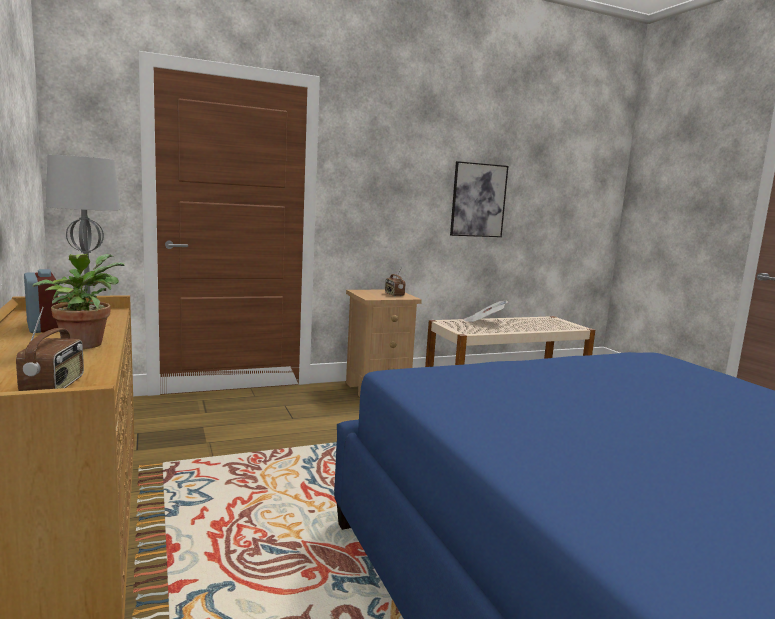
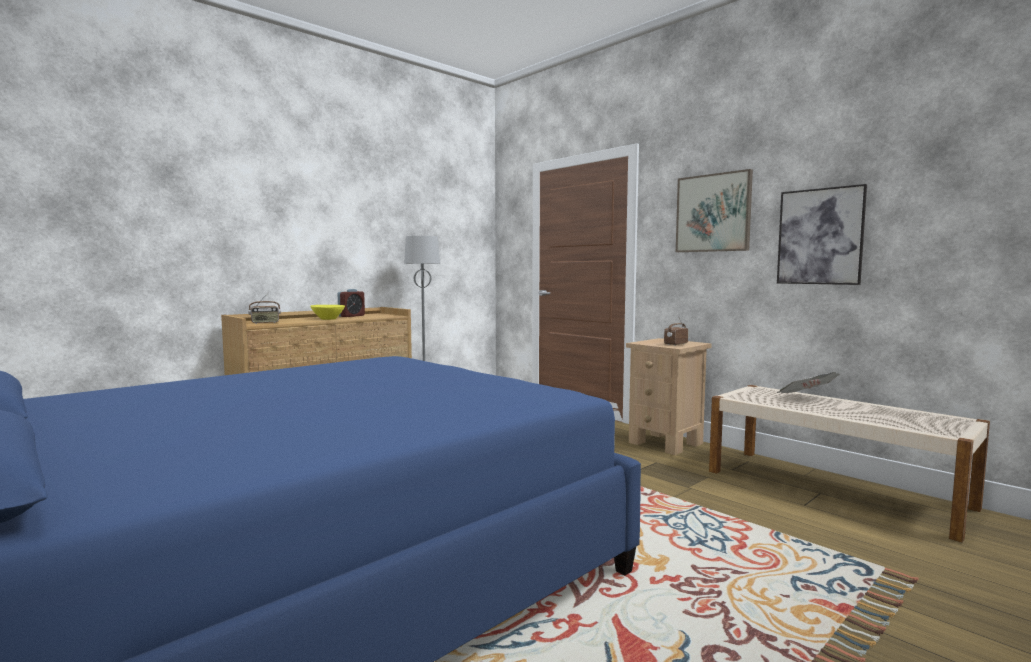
camera: 70 degrees right, 5 degrees down
potted plant [32,253,125,349] -> yellow bowl [310,305,345,320]
none -> picture [676,169,753,252]

